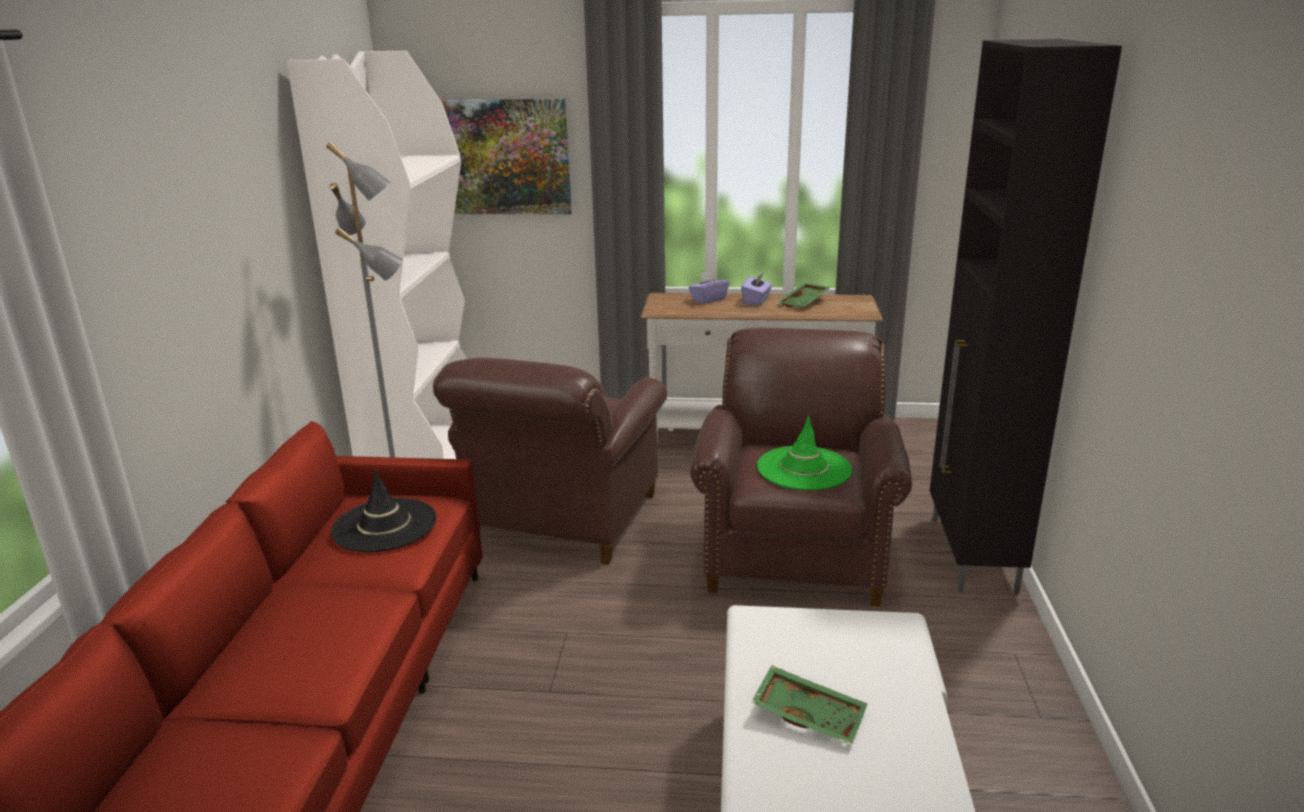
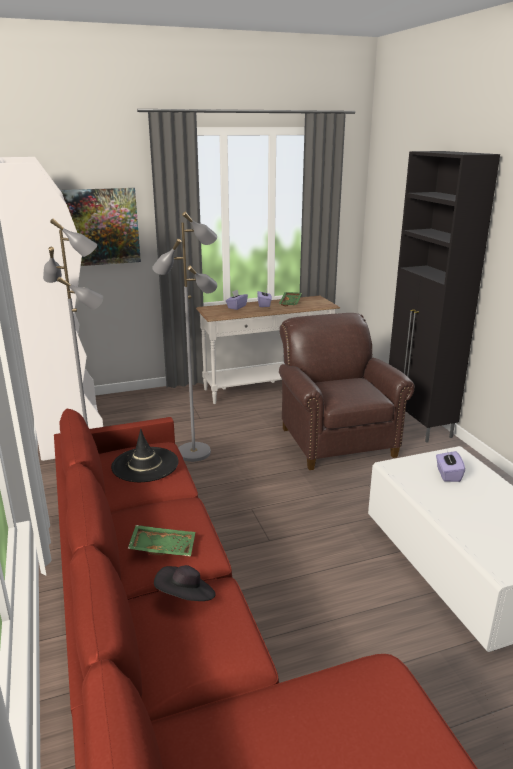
camera: 25 degrees left, 0 degrees up
brown armchair [433,357,667,565] -> grey floor lamp [152,212,217,462]
green tray [751,665,868,745] -> green tray moved to [128,525,195,557]
green hat [757,416,852,490] -> none
none -> black hat [154,565,216,601]
none -> purple tissue box [436,450,465,482]

